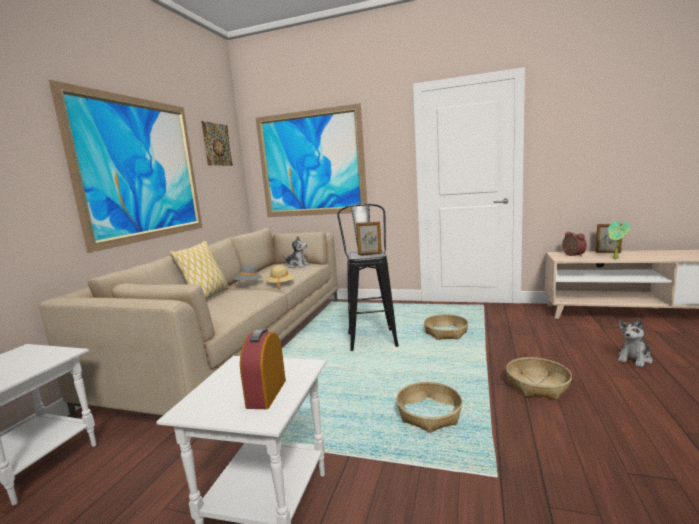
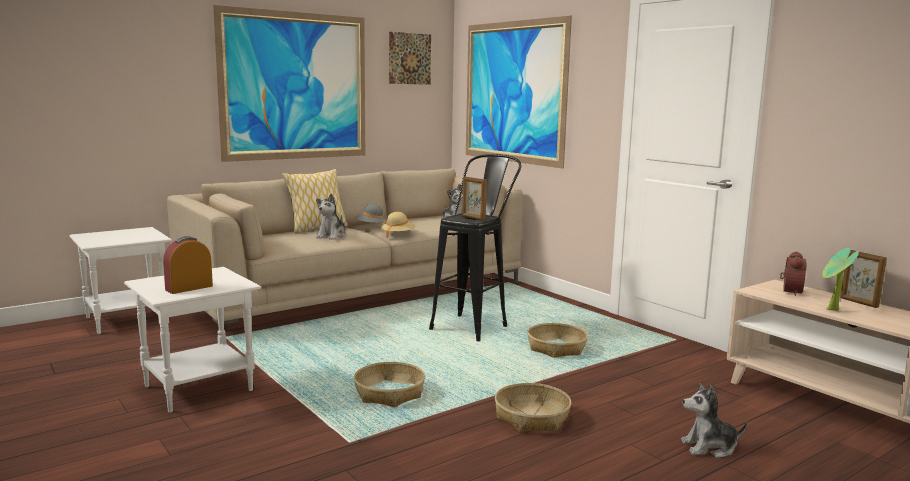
camera: 35 degrees right, 0 degrees up
none -> plush toy [316,193,346,240]

